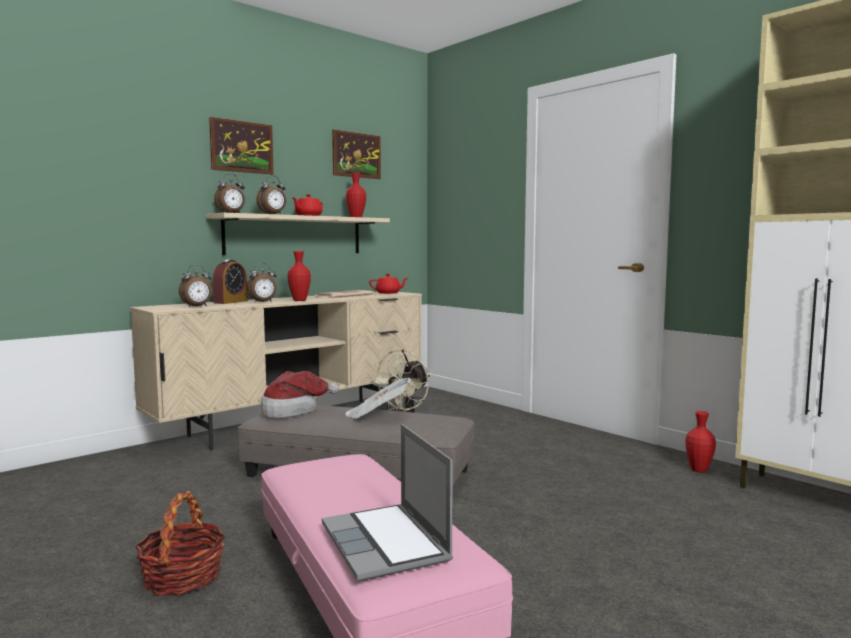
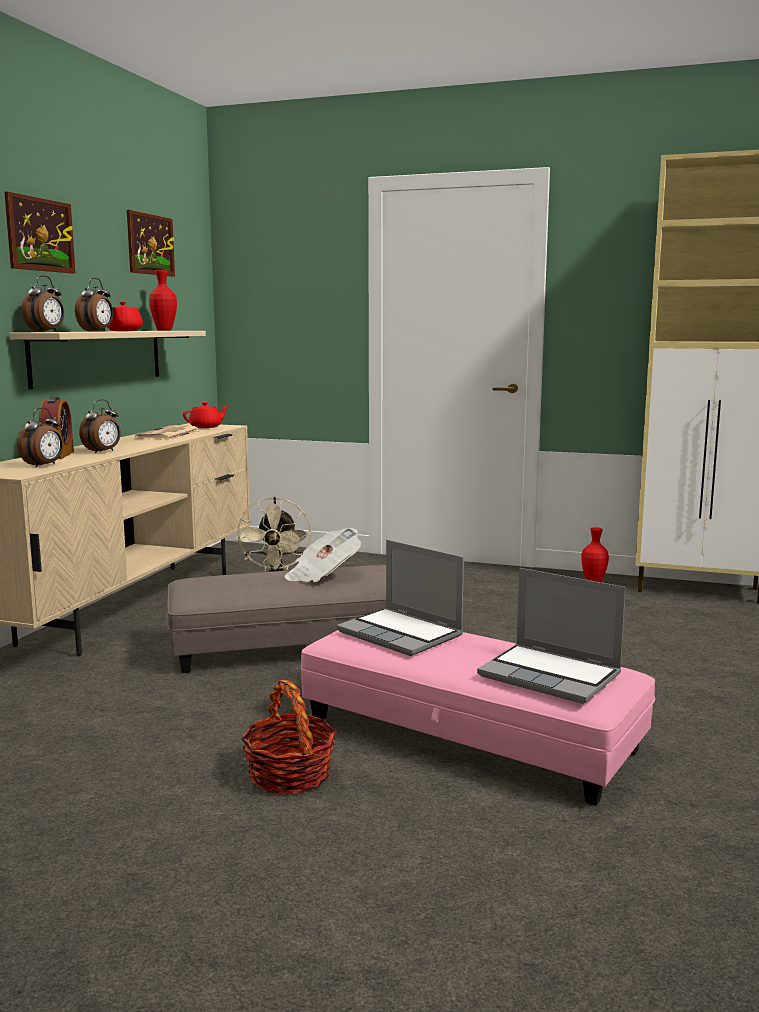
camera: 30 degrees left, 5 degrees up
hat [261,371,339,418] -> none
red vase [288,251,311,301] -> none
none -> laptop [336,540,464,656]

